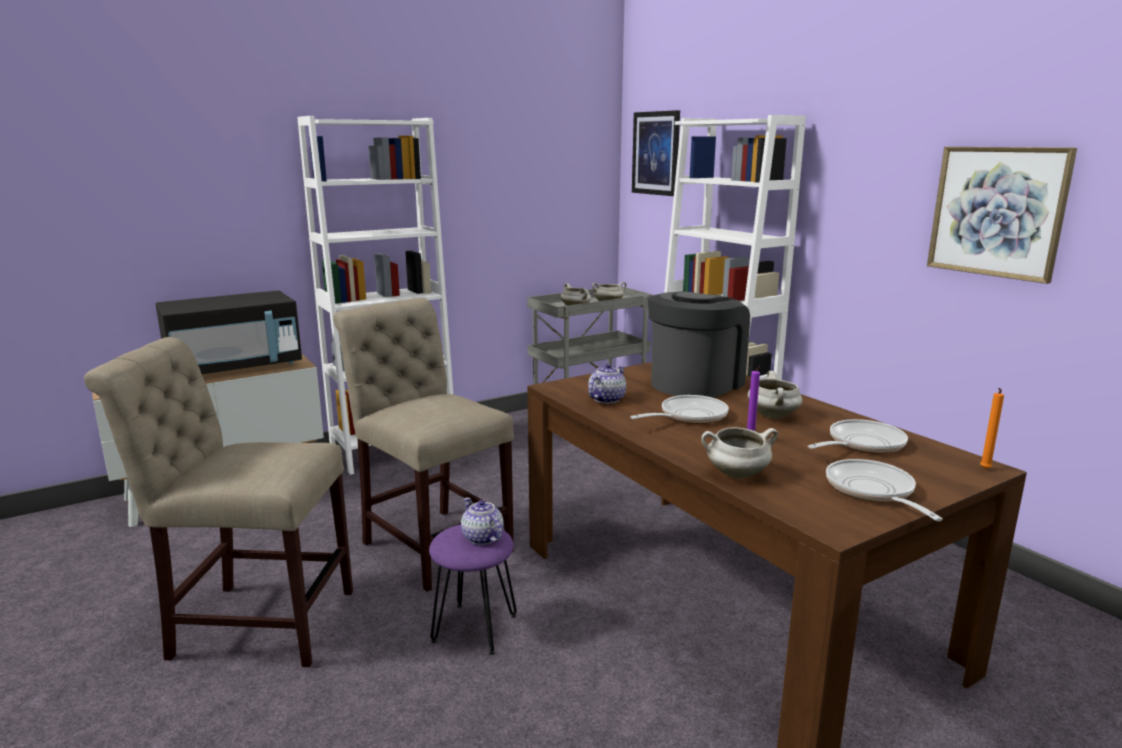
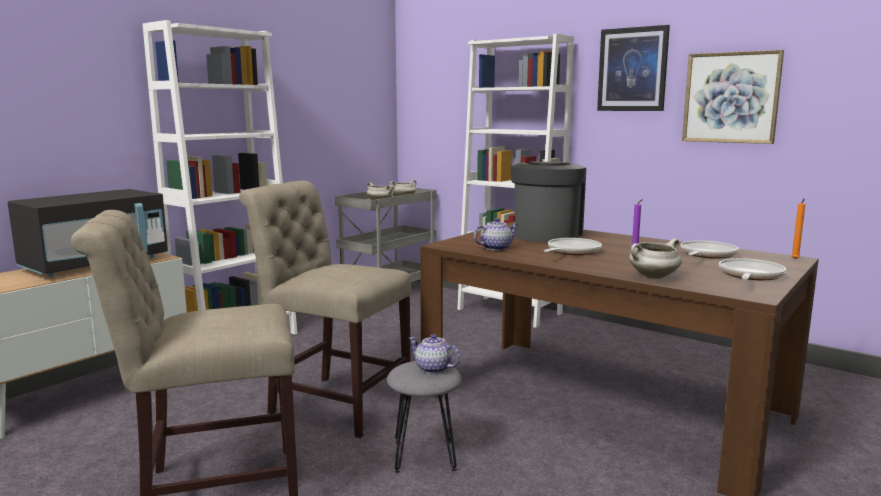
camera: 20 degrees left, 5 degrees down
purple stool [429,524,517,655] -> grey stool [387,361,462,473]
teapot [588,364,626,403] -> teapot turned 45 degrees clockwise [474,218,519,251]
picture [632,110,680,196] -> picture moved to [597,25,670,111]
white cooking pot [747,371,803,419] -> none
frying pan [826,459,943,521] -> frying pan turned 60 degrees clockwise [719,258,787,280]

